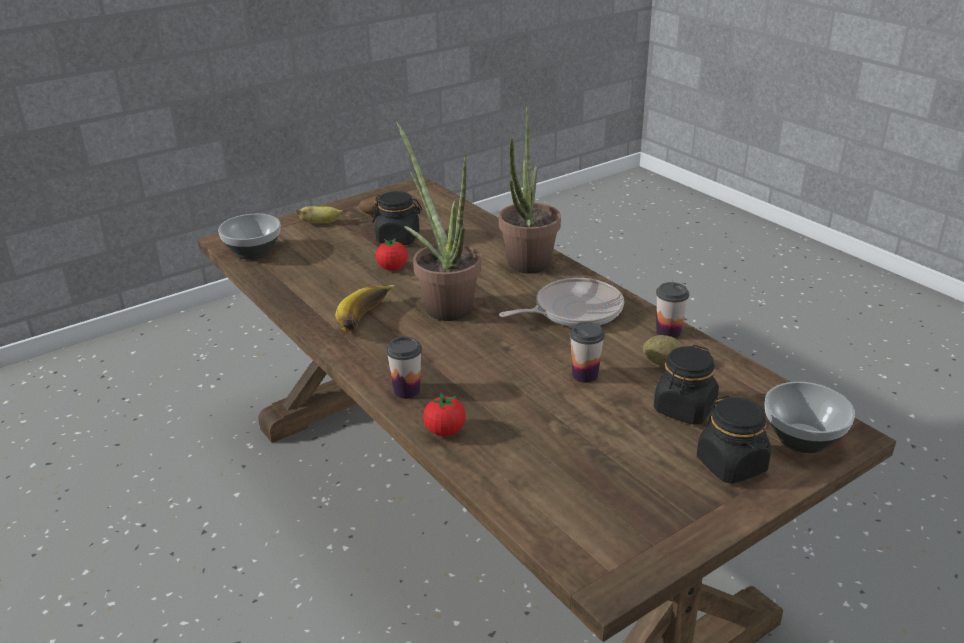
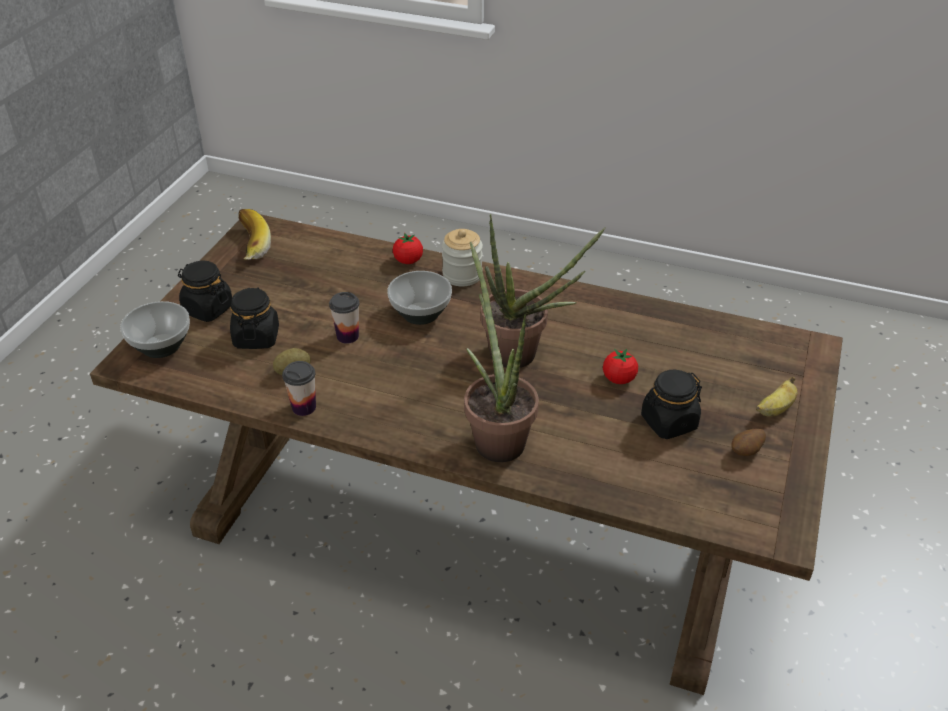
camera: 145 degrees right, 10 degrees up
bowl [218,214,281,260] -> bowl moved to [387,271,452,325]
banana [335,285,395,333] -> banana moved to [238,209,271,260]
cup [386,336,422,399] -> jar [442,229,483,286]
frying pan [499,278,624,327] -> none

